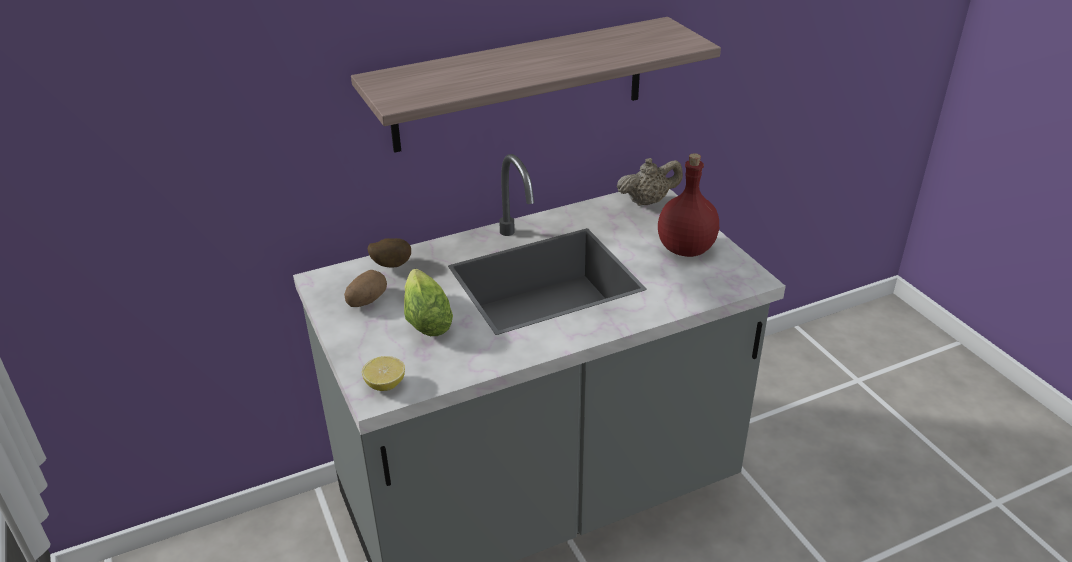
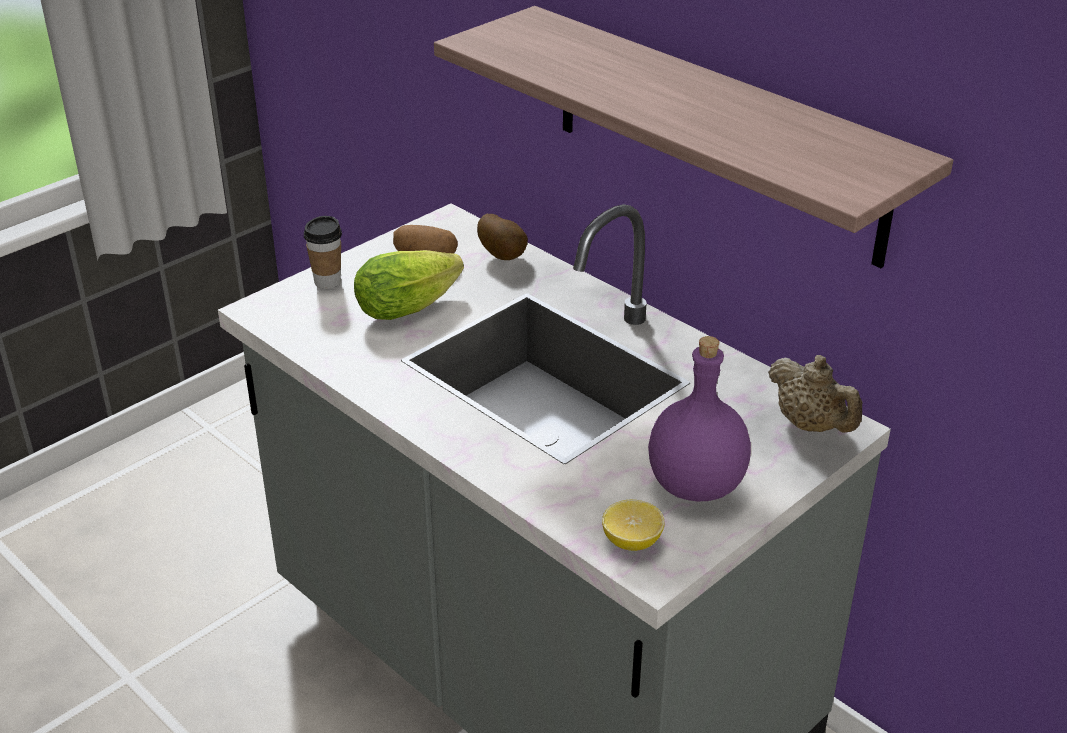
camera: 70 degrees right, 0 degrees up
lemon [362,356,405,391] -> lemon moved to [602,500,665,551]
red bottle [658,153,719,257] -> purple bottle [648,336,751,501]
none -> cup [304,216,342,289]

